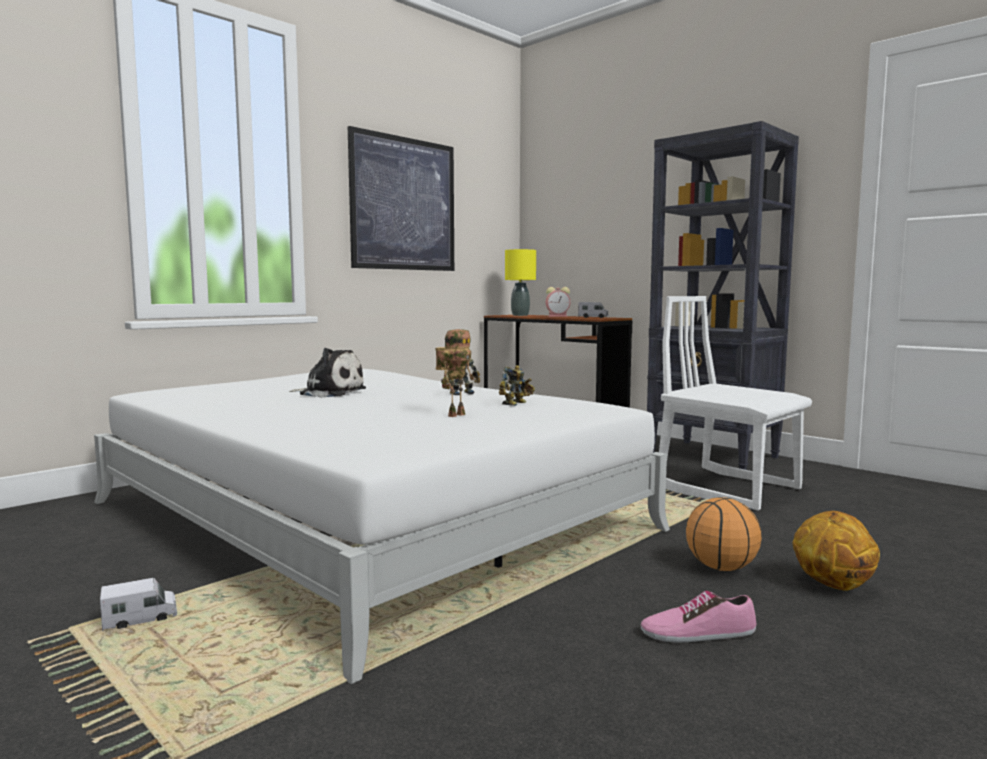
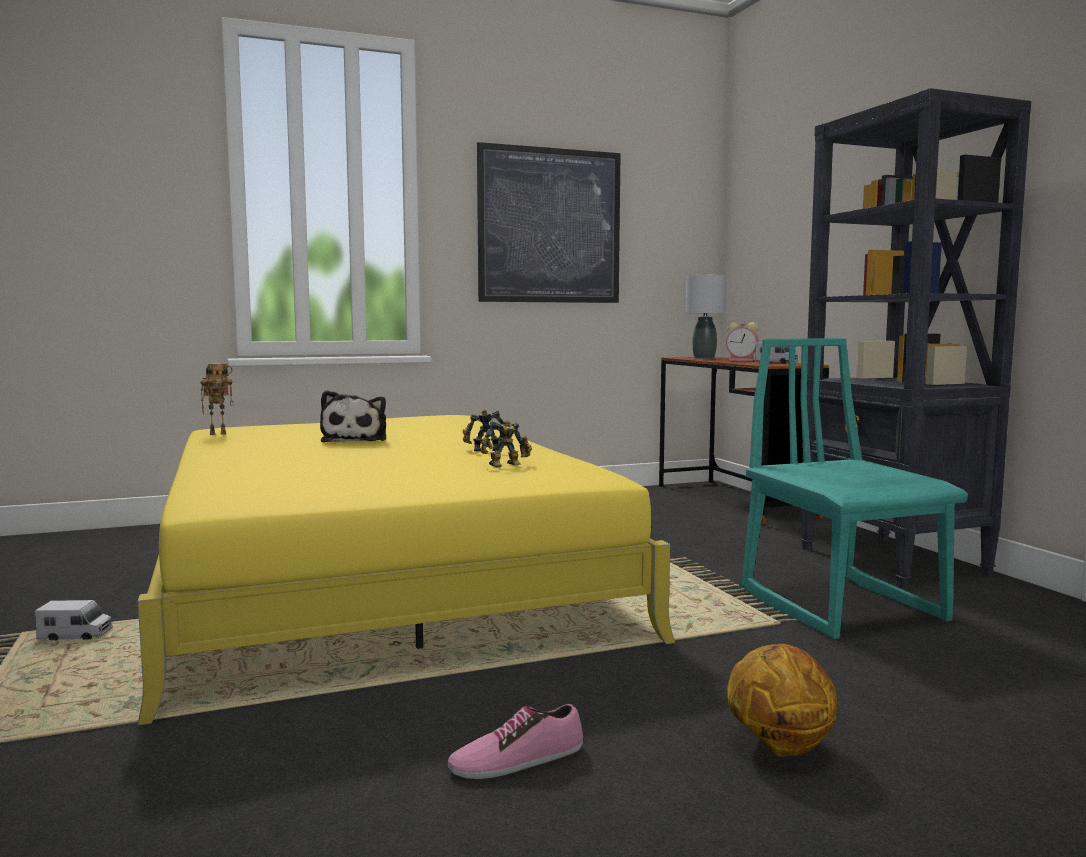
camera: 25 degrees right, 0 degrees up
white bed [94,369,670,684] -> yellow bed [137,415,675,726]
plush toy [289,348,366,398] -> plush toy turned 45 degrees clockwise [320,390,386,442]
toy robot [435,329,474,417] -> toy robot moved to [201,363,234,435]
yellow table lamp [505,249,536,316] -> grey table lamp [685,275,726,359]
shoe [640,591,756,643] -> shoe turned 45 degrees counterclockwise [447,704,583,779]
white chair [659,296,812,510] -> turquoise chair [742,338,968,639]
basketball [686,497,762,571] -> none

